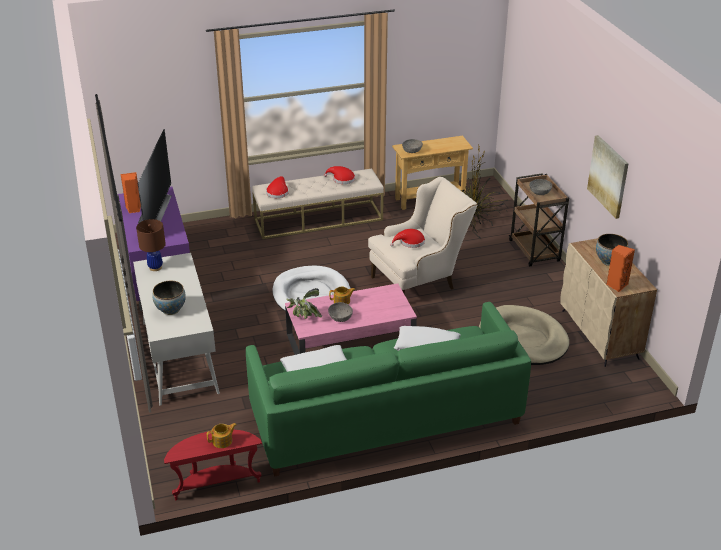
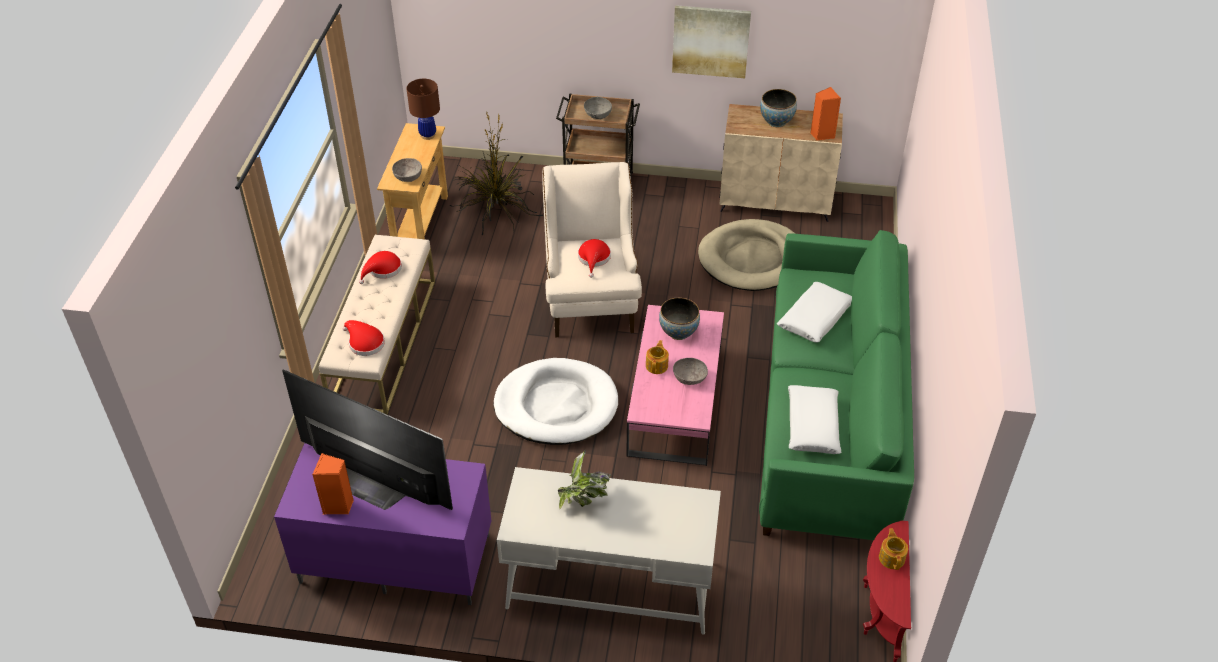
camera: 65 degrees left, 10 degrees up
brown table lamp [136,219,166,271] -> brown table lamp moved to [406,79,440,140]
bowl [152,281,186,315] -> bowl moved to [659,298,700,340]
potted plant [286,288,322,319] -> potted plant moved to [558,450,611,510]

